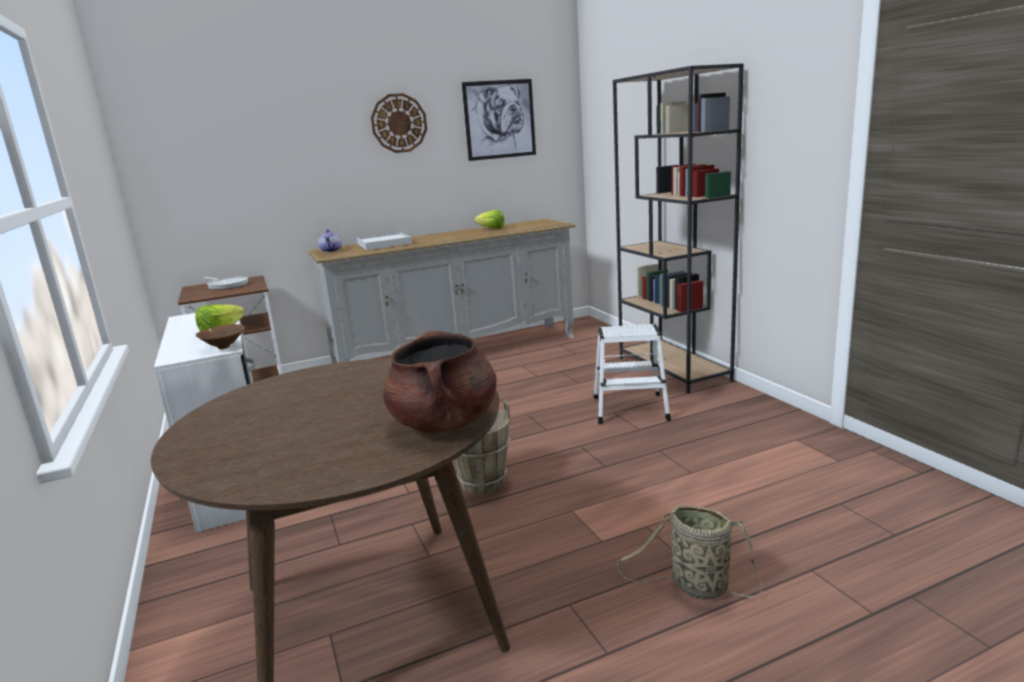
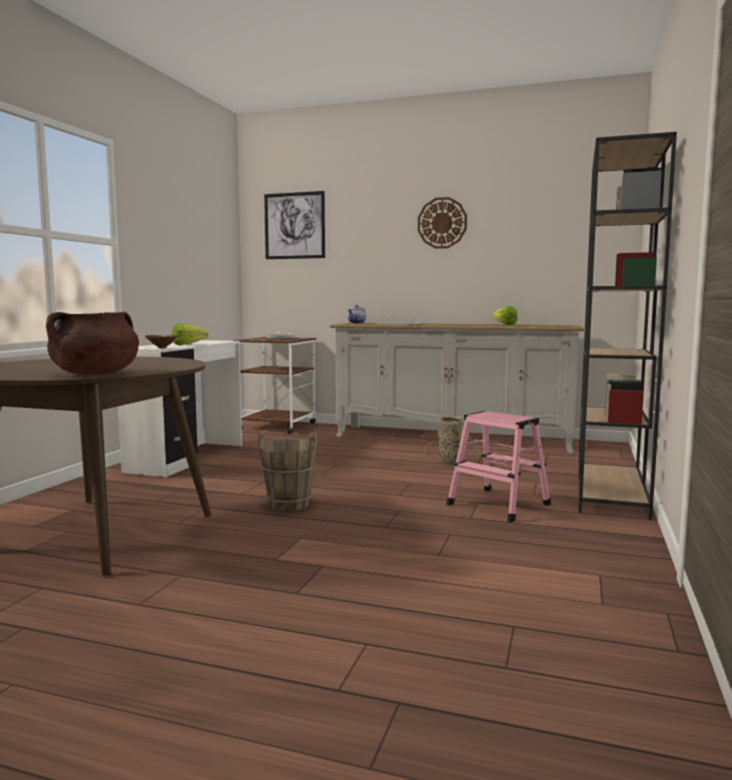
camera: 40 degrees right, 10 degrees down
picture [462,79,536,161] -> picture moved to [264,191,325,259]
white step ladder [593,323,671,424] -> pink step ladder [446,410,551,522]
basket [617,505,762,599] -> basket moved to [424,417,482,464]

